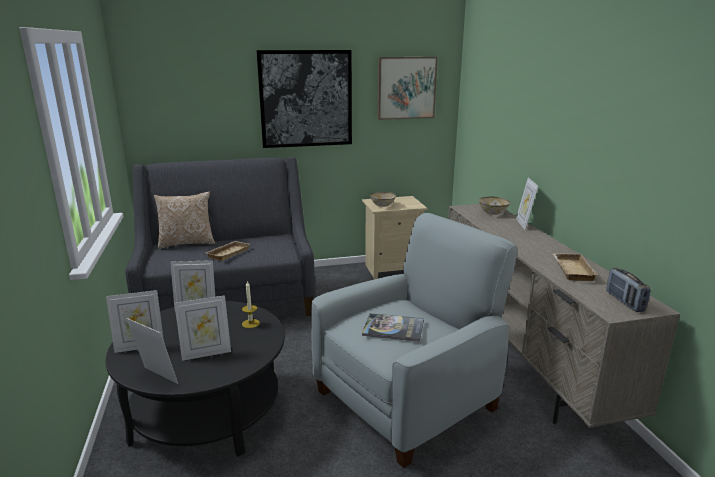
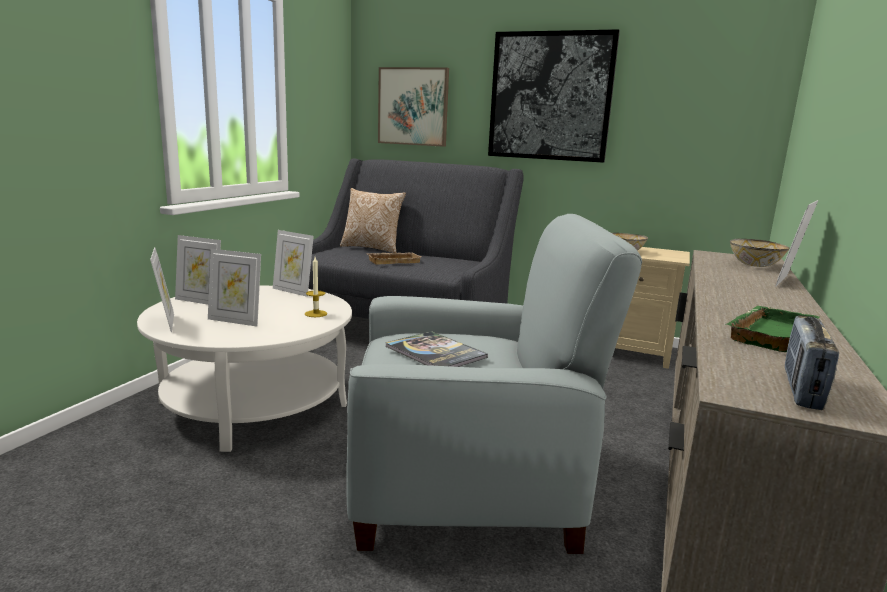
camera: 35 degrees right, 5 degrees down
black coffee table [105,301,285,457] -> white coffee table [137,286,352,452]
picture [377,57,438,120] -> picture moved to [378,67,449,147]
beige tray [552,253,599,281] -> green tray [725,306,820,352]

